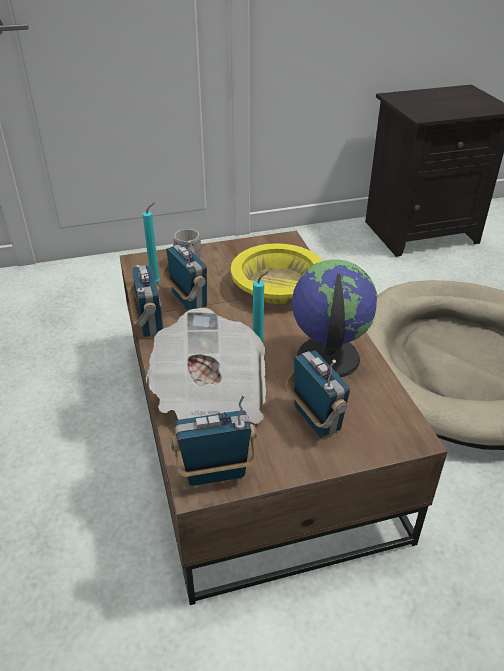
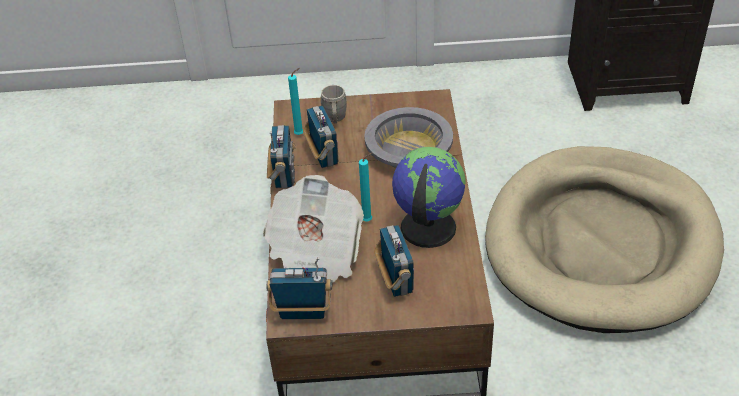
camera: 15 degrees right, 5 degrees up
yellow bowl [231,243,322,304] -> grey bowl [364,107,453,168]

